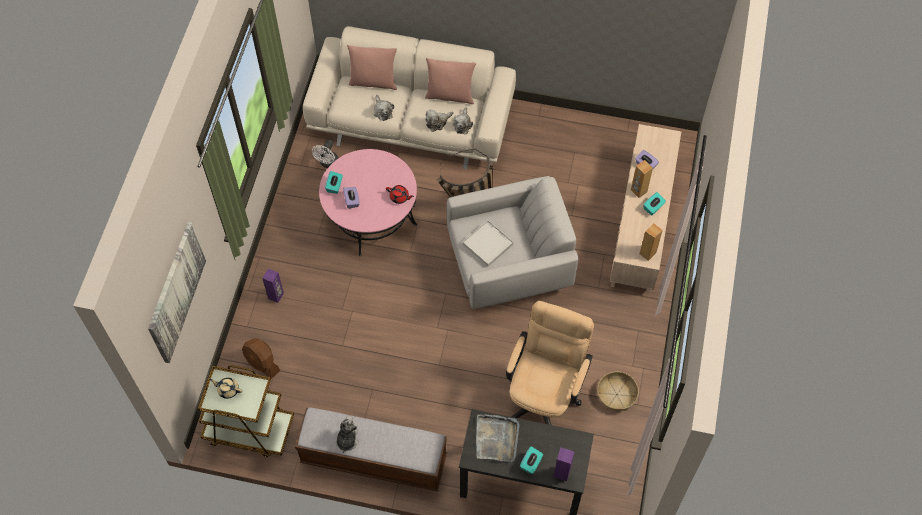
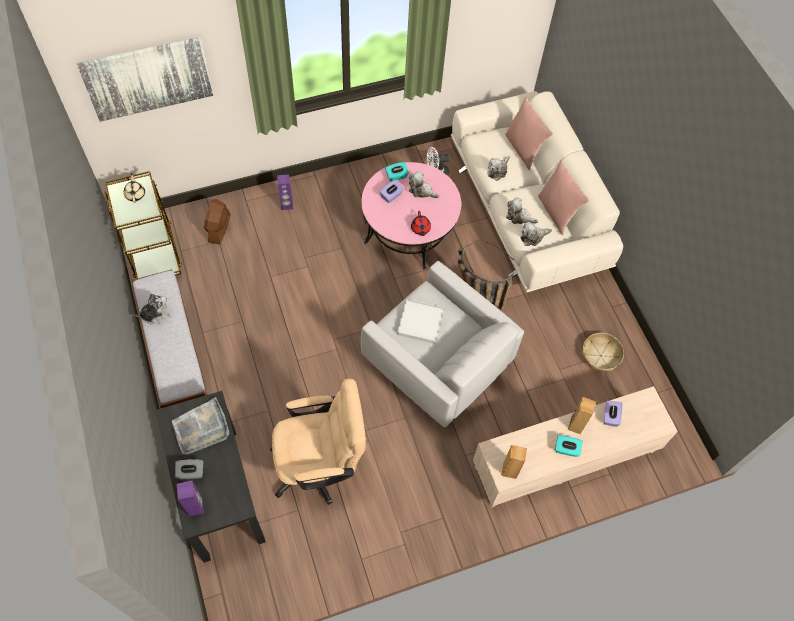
camera: 55 degrees right, 0 degrees up
turquoise tissue box [520,446,543,474] -> grey tissue box [175,459,203,479]
basket [597,372,639,411] -> basket moved to [582,333,624,371]
none -> plush toy [409,171,439,198]

